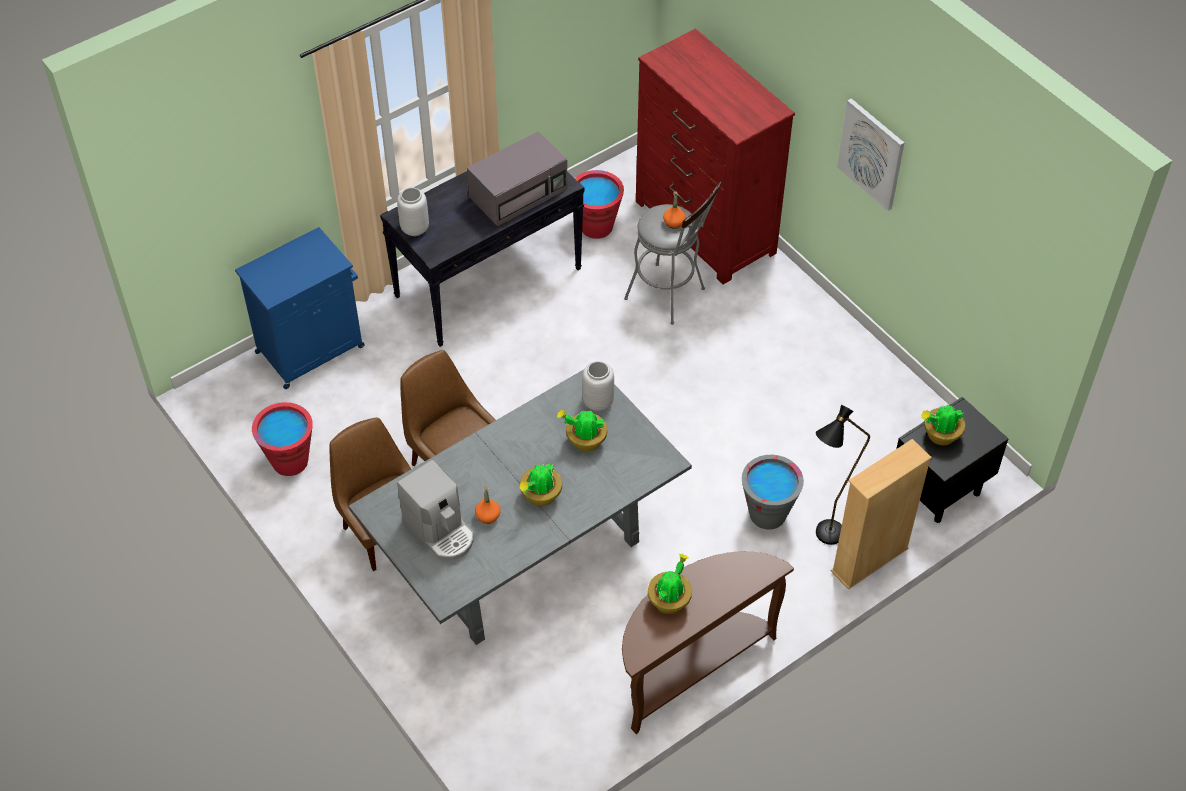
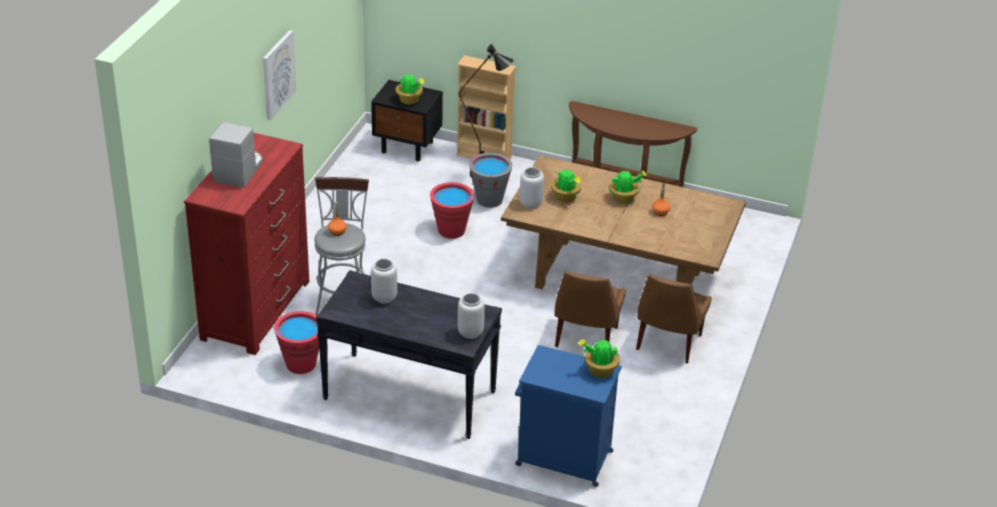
camera: 125 degrees left, 15 degrees down
red bucket [252,402,313,476] -> red bucket moved to [430,182,475,239]
grey dining table [348,370,692,645] -> brown dining table [501,155,746,289]
coffee machine [397,460,474,560] -> coffee machine moved to [209,122,263,188]
grey microwave [467,131,568,226] -> grey vase [371,259,397,304]
potted plant [648,554,692,614] -> potted plant moved to [578,339,620,378]

